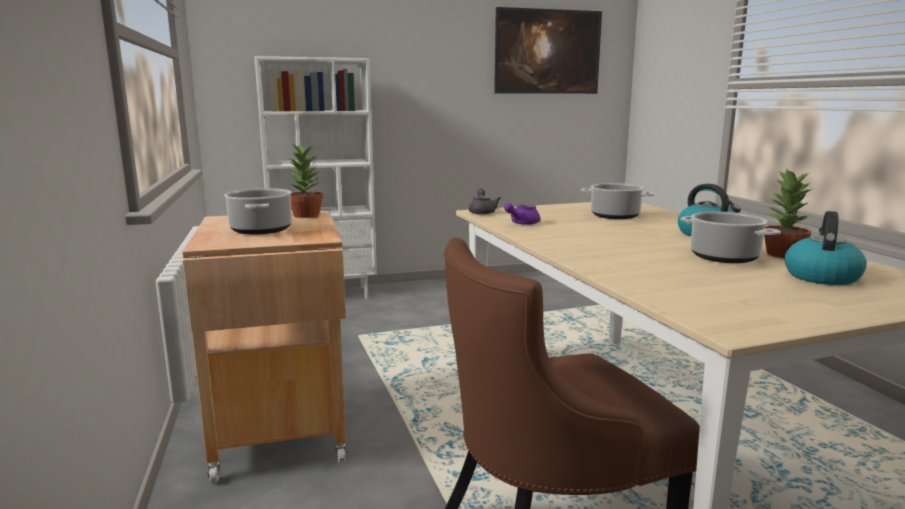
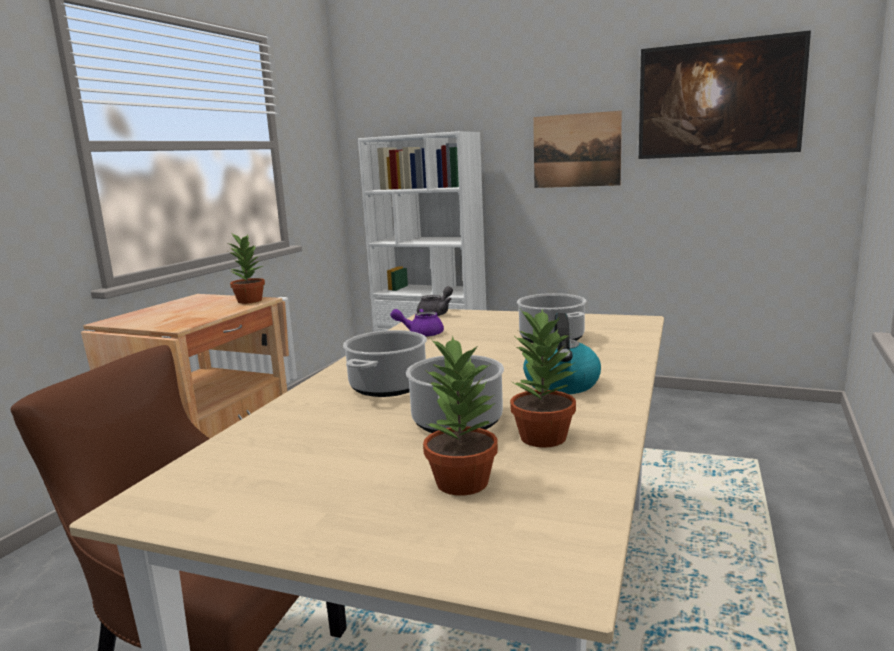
camera: 40 degrees right, 0 degrees up
cooking pot [224,188,292,235] -> cooking pot moved to [343,330,427,397]
kettle [785,211,867,285] -> potted plant [423,336,498,495]
none -> picture [533,111,622,188]

